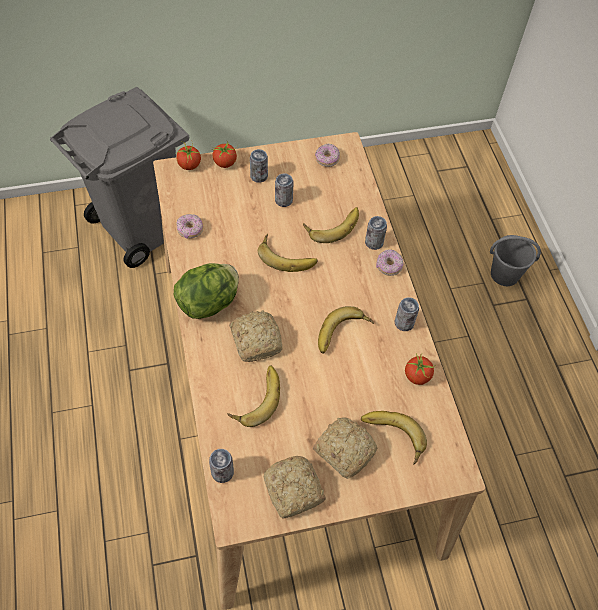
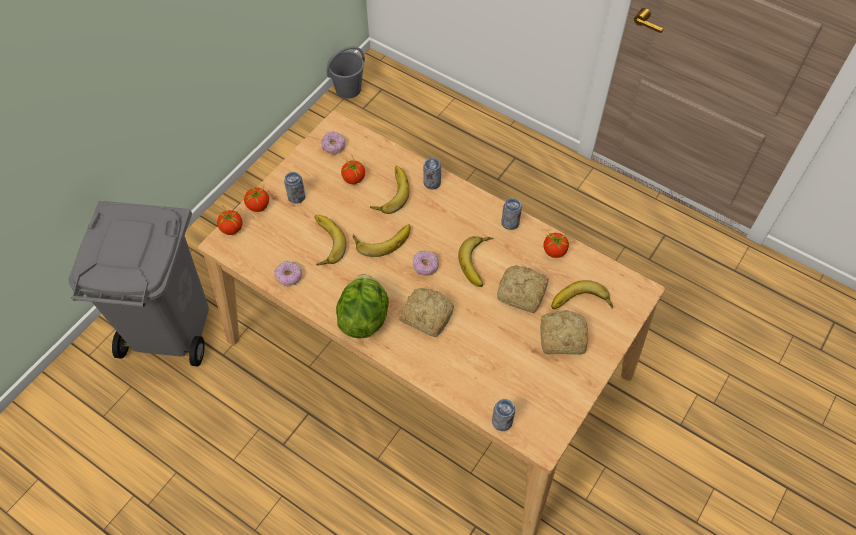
camera: 40 degrees left, 0 degrees up
banana [227,365,280,427] -> banana moved to [315,215,346,265]
bread [264,456,326,518] -> bread moved to [497,265,548,313]
can [275,174,293,207] -> none
donut [376,249,404,276] -> donut moved to [413,251,439,276]
grey bucket [490,235,541,286] -> grey bucket moved to [327,46,365,99]
none -> tomato [341,154,365,184]

